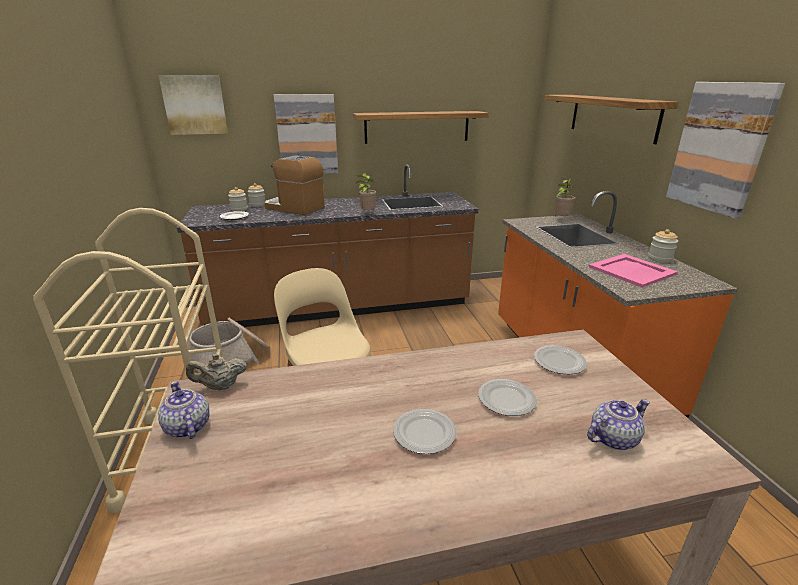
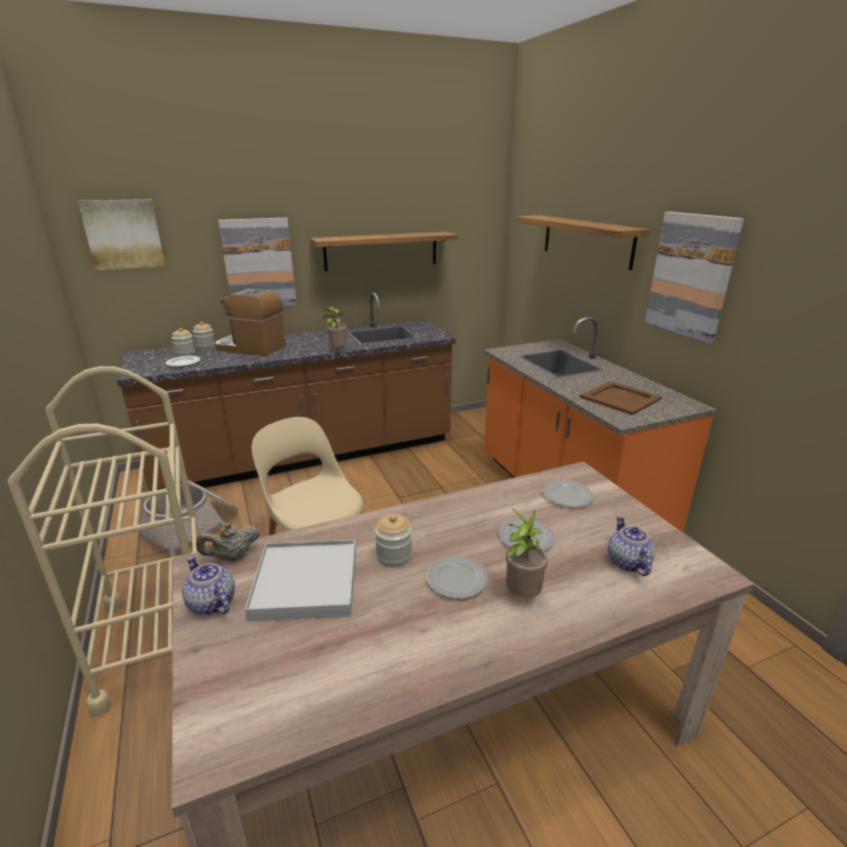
camera: 10 degrees left, 0 degrees up
potted plant [555,178,575,217] -> potted plant moved to [506,509,548,598]
teapot [587,399,650,450] -> teapot turned 60 degrees counterclockwise [608,516,655,576]
pink tray [589,254,678,287] -> brown tray [580,381,662,415]
jar [648,229,678,262] -> jar moved to [375,514,412,567]
none -> white tray [245,540,356,622]

